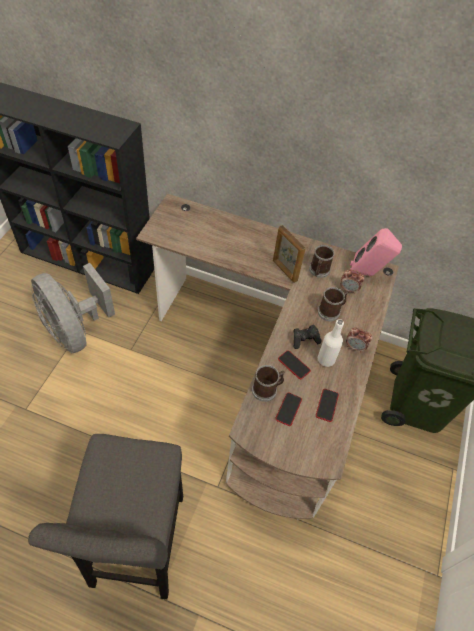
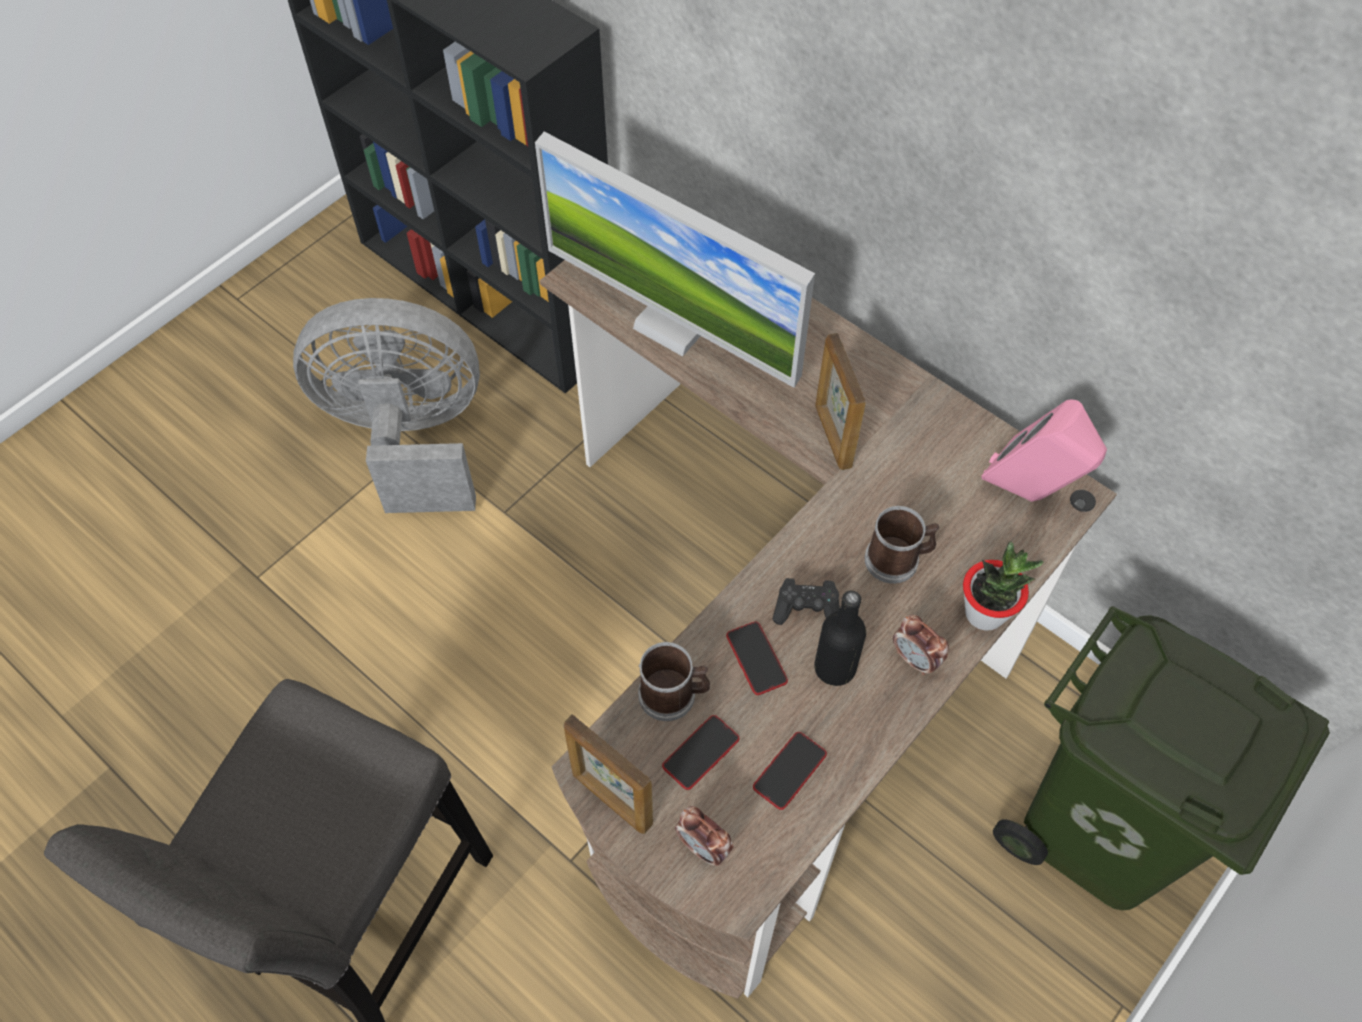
camera: 25 degrees right, 5 degrees up
grey fan [31,263,115,353] -> grey fan turned 105 degrees clockwise [293,298,480,513]
mug [309,245,334,278] -> none
white bottle [318,319,344,367] -> black bottle [814,591,866,686]
alarm clock [340,270,365,294] -> alarm clock moved to [675,806,733,866]
none -> monitor [535,132,815,388]
none -> picture frame [564,714,653,834]
none -> potted plant [963,542,1044,631]

